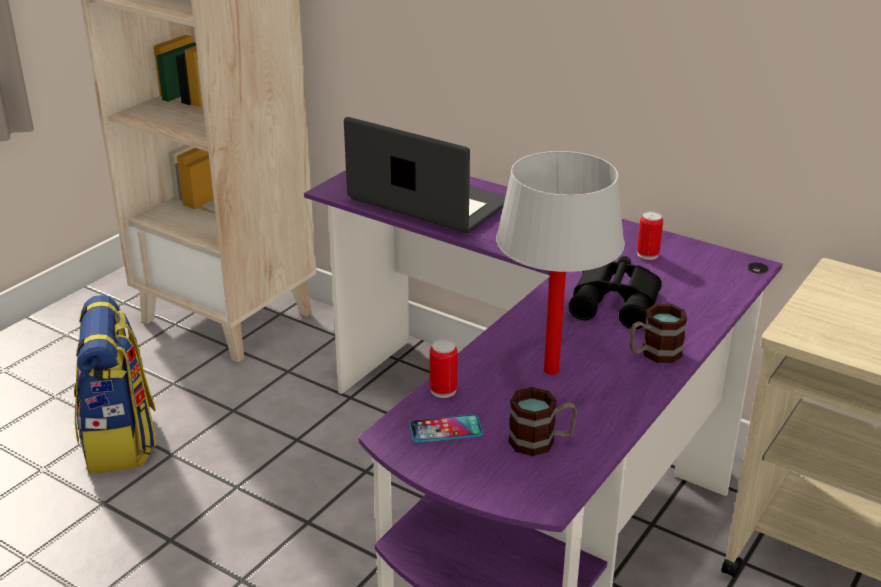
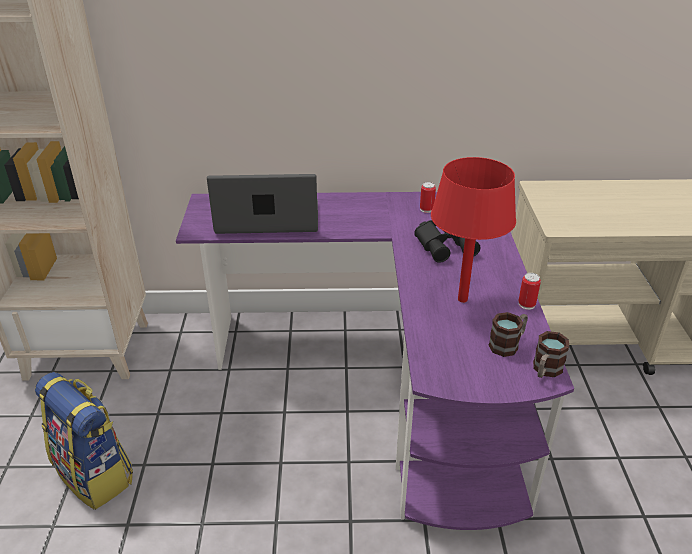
camera: 35 degrees left, 5 degrees up
phone [409,414,483,443] -> none
can [430,339,458,398] -> can moved to [518,273,541,310]
white table lamp [496,151,625,375] -> red table lamp [431,157,516,303]
mug [630,304,687,363] -> mug moved to [533,331,569,378]

